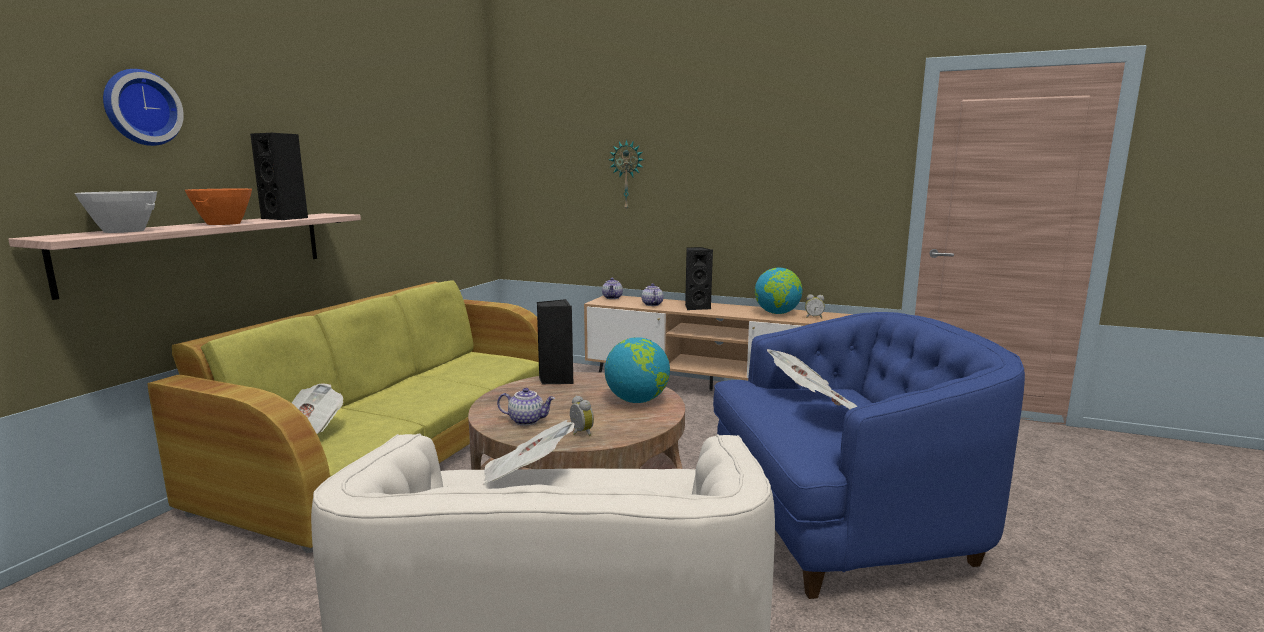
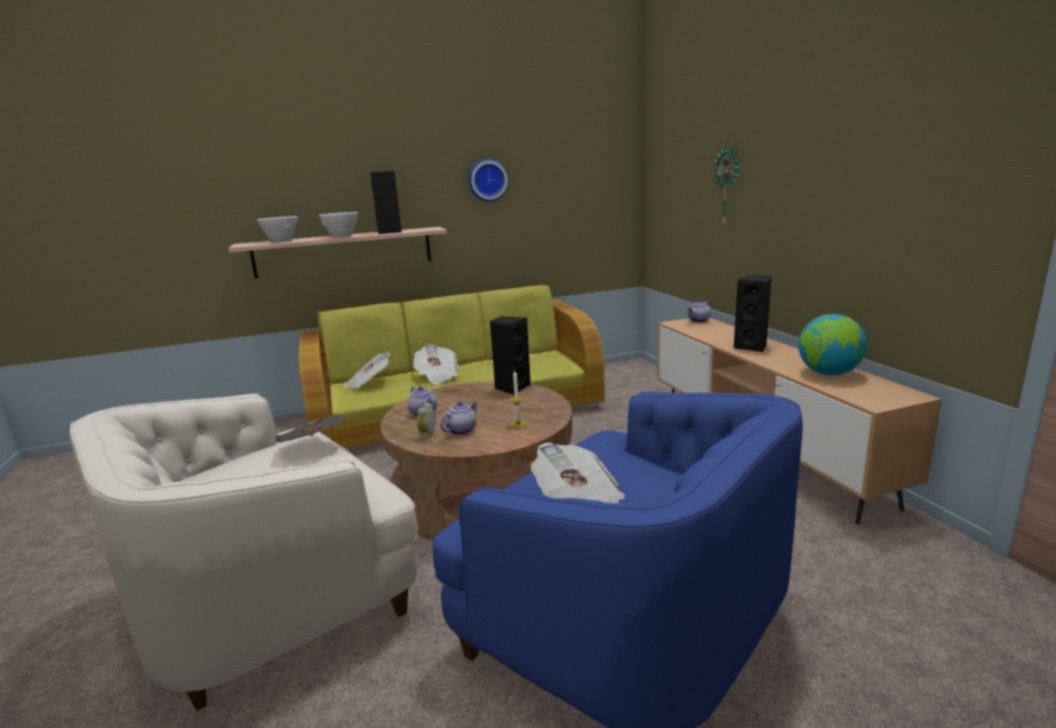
camera: 50 degrees right, 5 degrees up
wall clock [103,69,184,146] -> wall clock moved to [469,159,509,202]
orange bowl [185,189,252,225] -> white bowl [319,212,358,238]
globe [605,337,670,403] -> candle [509,371,527,428]
teapot [642,283,663,306] -> teapot moved to [440,401,479,435]
newspaper [767,349,832,398] -> newspaper moved to [413,345,458,384]
alarm clock [805,294,825,318] -> none

